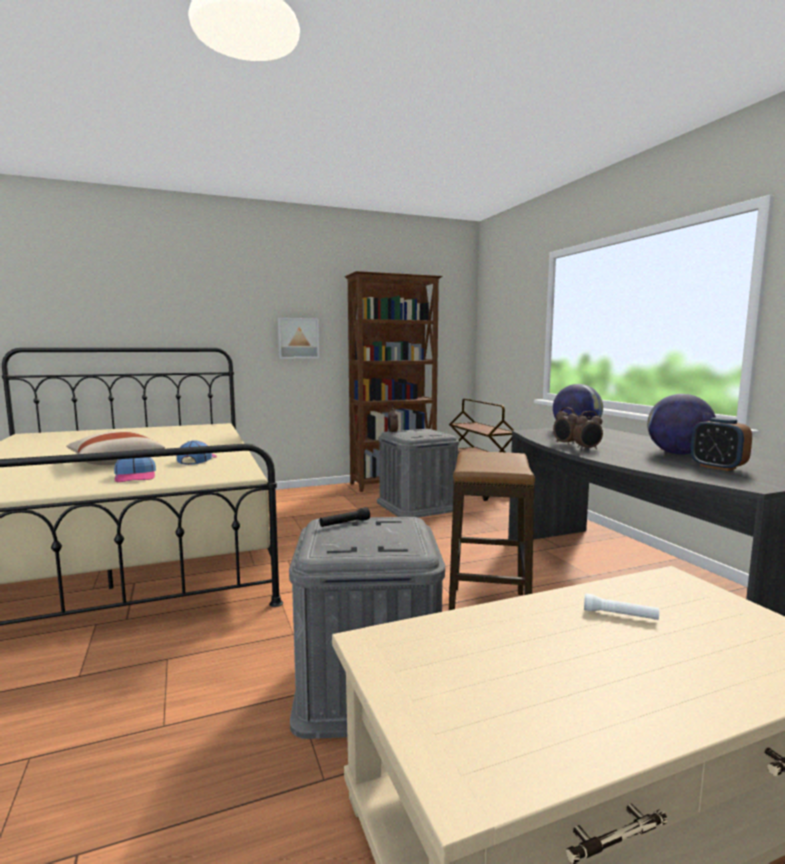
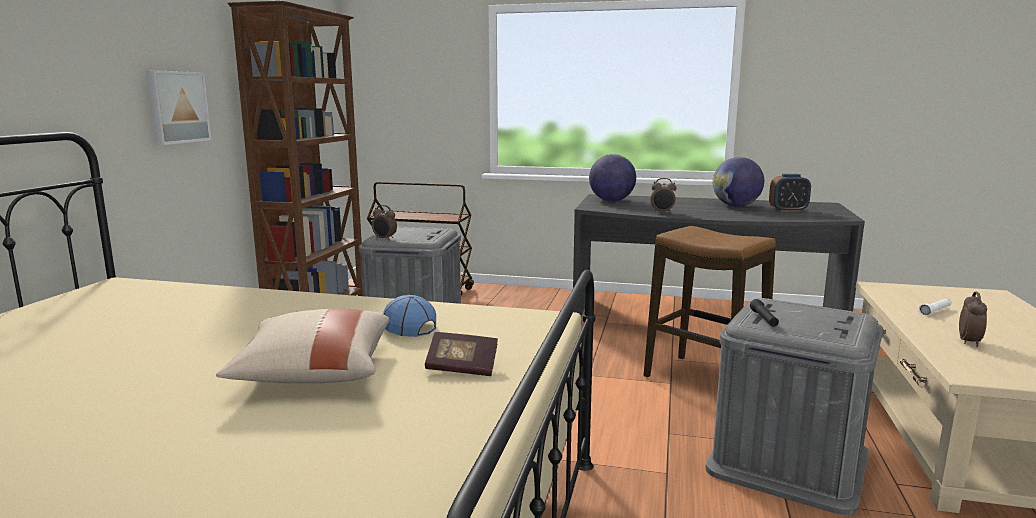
camera: 55 degrees left, 5 degrees up
cap [114,457,156,482] -> book [425,332,498,376]
alarm clock [573,411,603,450] -> alarm clock moved to [959,292,987,347]

